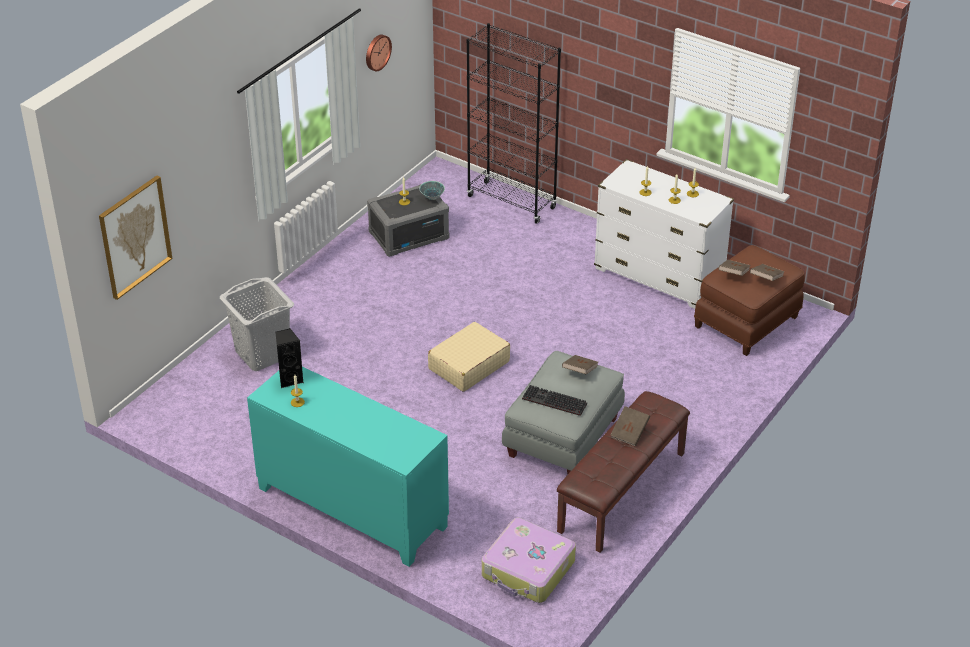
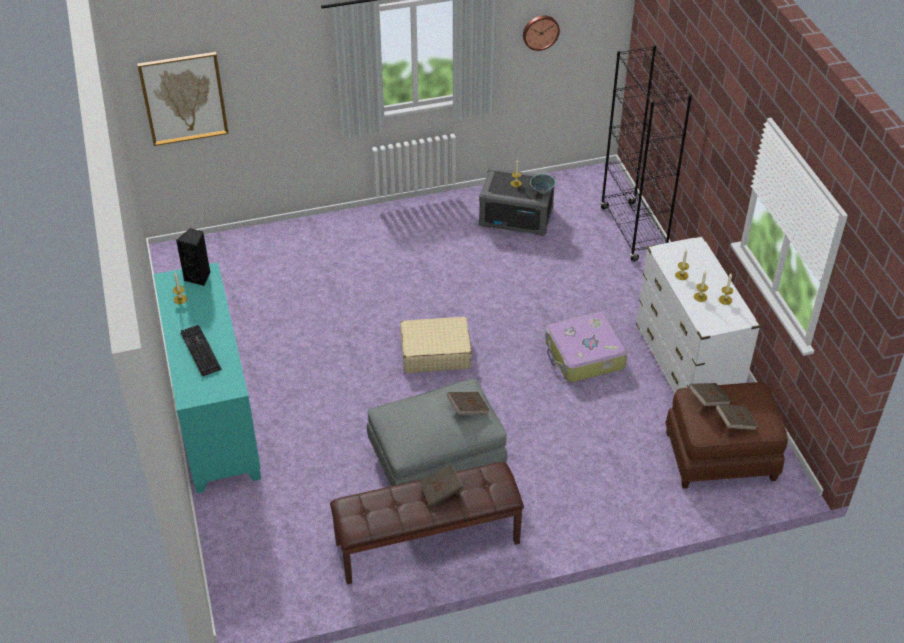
camera: 40 degrees right, 5 degrees up
grey laundry basket [220,277,294,371] -> none
suitcase [482,518,576,603] -> suitcase moved to [545,312,627,383]
keyboard [522,385,587,416] -> keyboard moved to [181,325,222,376]

